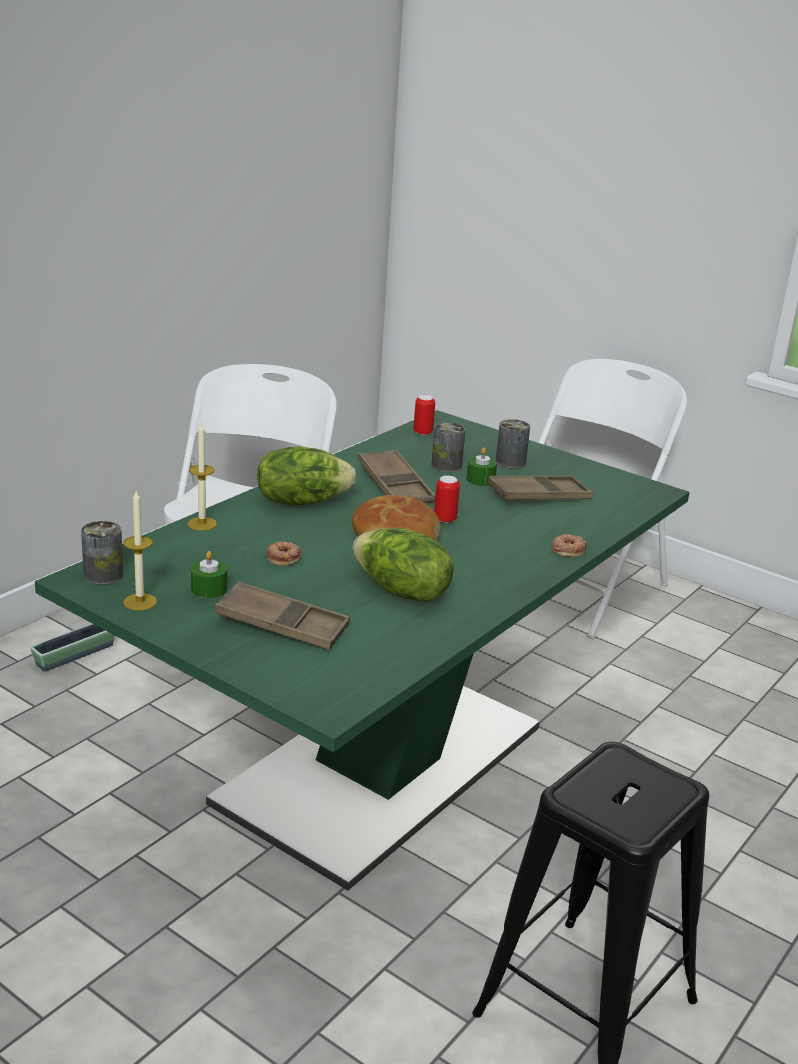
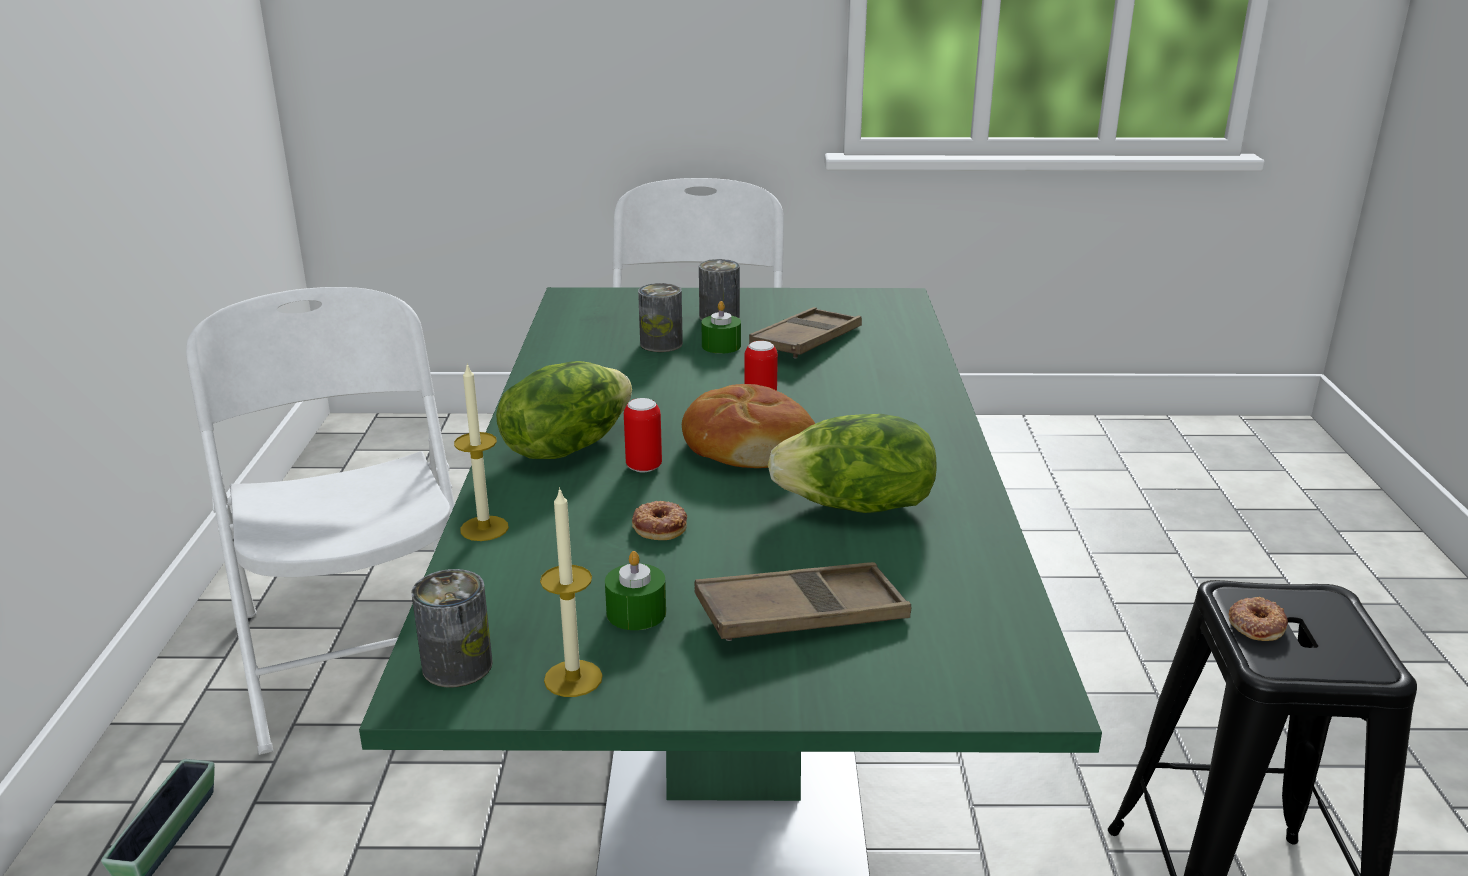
camera: 35 degrees left, 0 degrees up
brown tray [358,449,436,503] -> none
can [414,394,435,436] -> can moved to [624,398,662,472]
donut [552,534,587,557] -> donut moved to [1228,597,1288,641]

